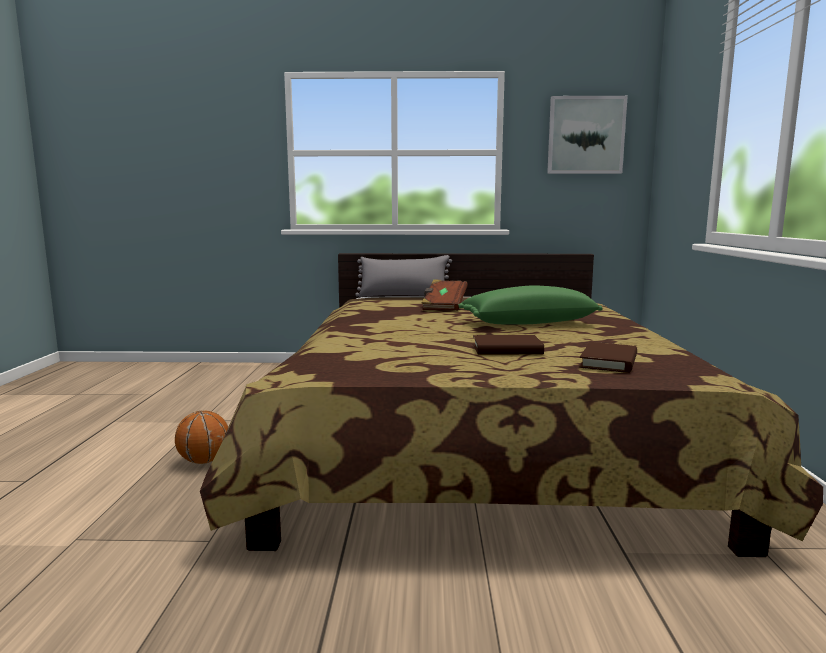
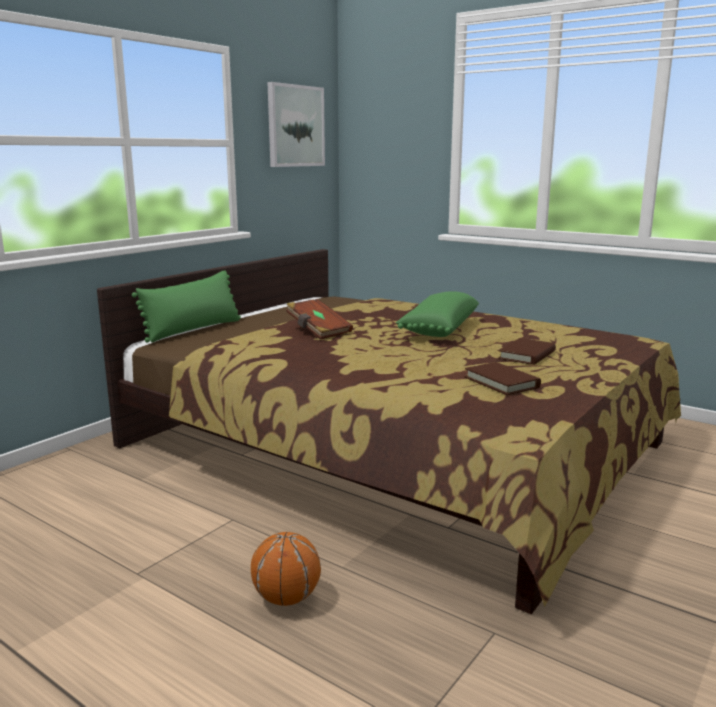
camera: 55 degrees left, 5 degrees up
grey pillow [355,255,452,297] -> green pillow [132,270,241,343]
brown book [579,342,637,373] -> brown book moved to [465,362,541,395]

